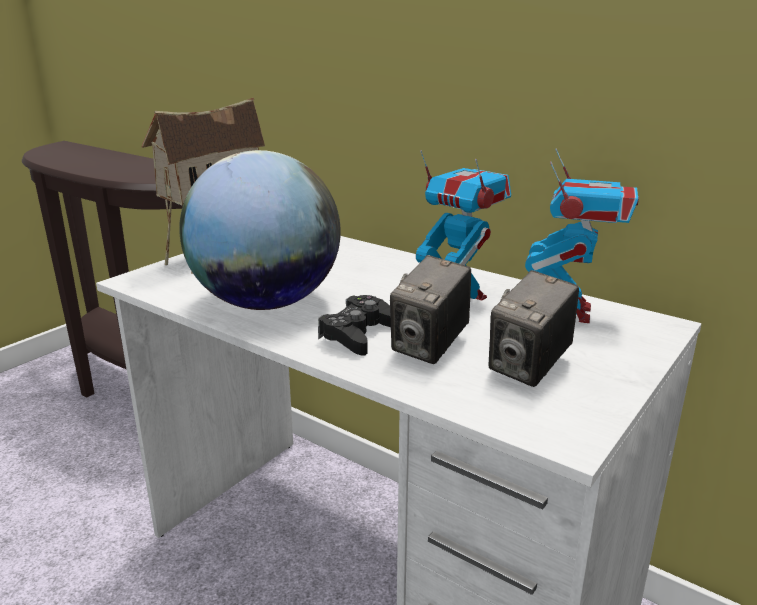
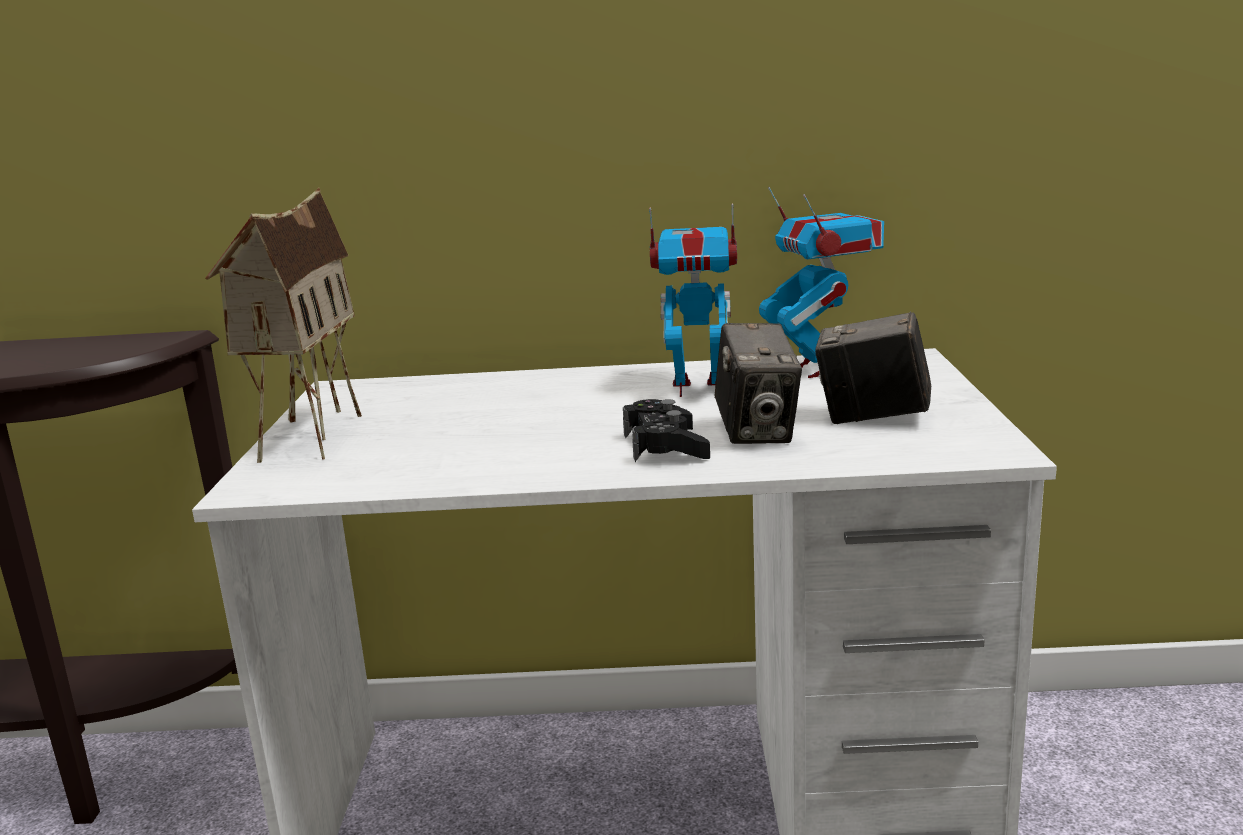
camera: 35 degrees left, 5 degrees down
globe [179,150,341,310] -> none
camera [488,270,579,387] -> camera turned 105 degrees clockwise [815,311,931,424]

